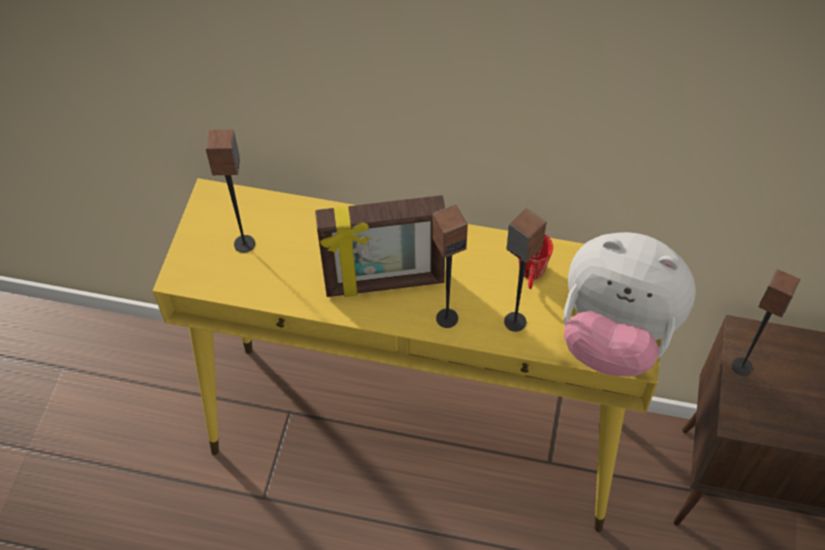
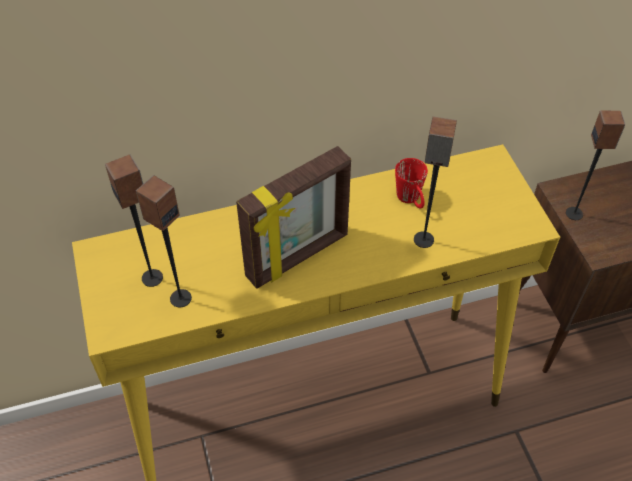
camera: 30 degrees left, 5 degrees down
speaker [432,204,468,328] -> speaker moved to [136,175,192,308]
plush toy [564,232,696,377] -> none

